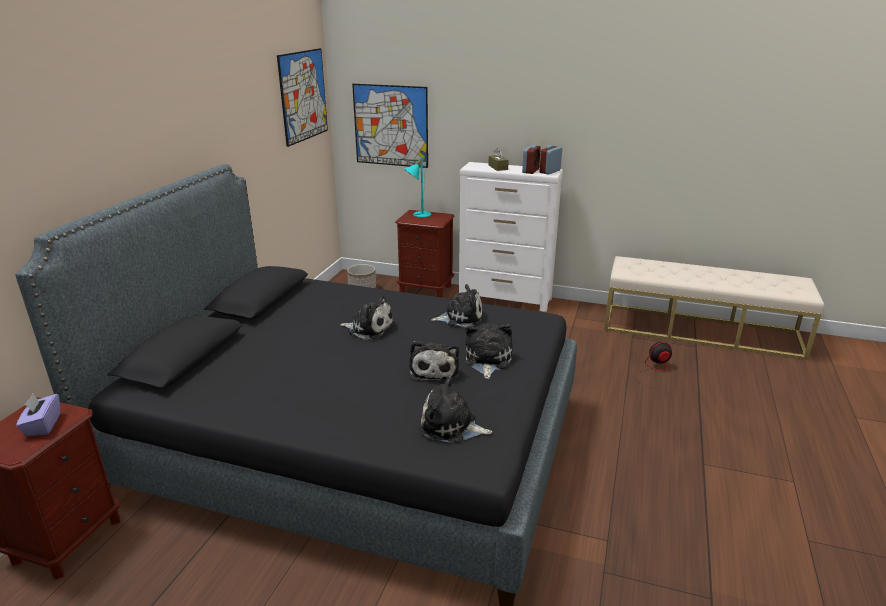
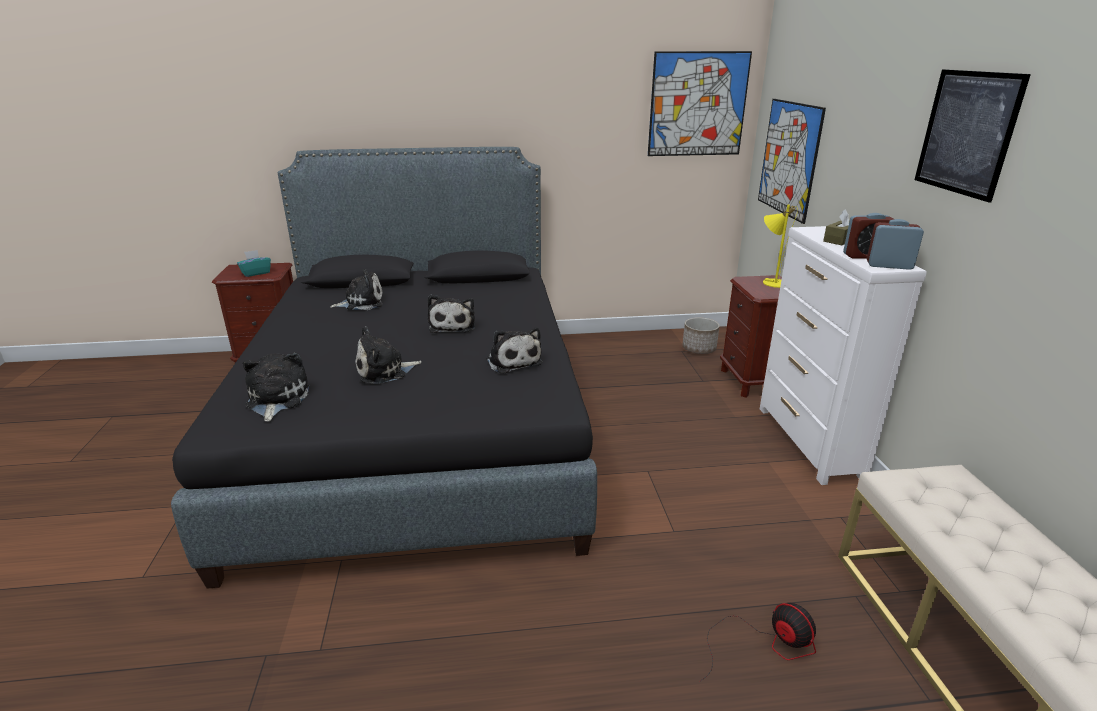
camera: 65 degrees right, 0 degrees up
purple tissue box [16,394,60,437] -> turquoise tissue box [237,250,271,277]
turquoise table lamp [404,157,431,217] -> yellow table lamp [763,205,798,288]
plush toy [466,323,513,379] -> plush toy moved to [330,269,383,310]
none -> picture [914,69,1031,202]

